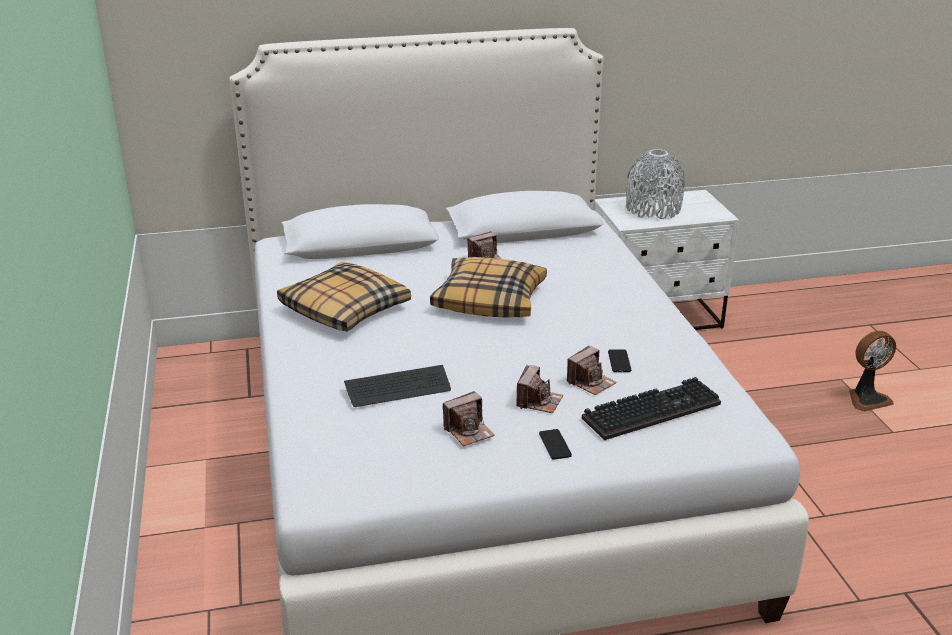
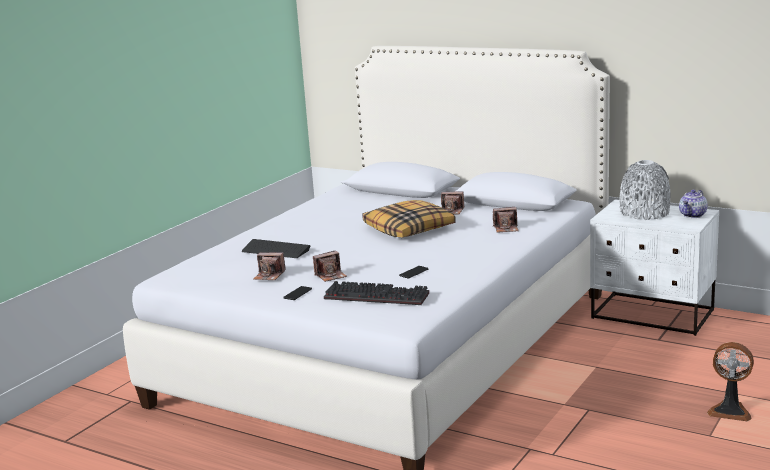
camera: 45 degrees right, 10 degrees down
pillow [277,262,411,331] -> none
camera [567,346,617,395] -> camera moved to [493,207,518,233]
none -> teapot [679,190,708,218]

